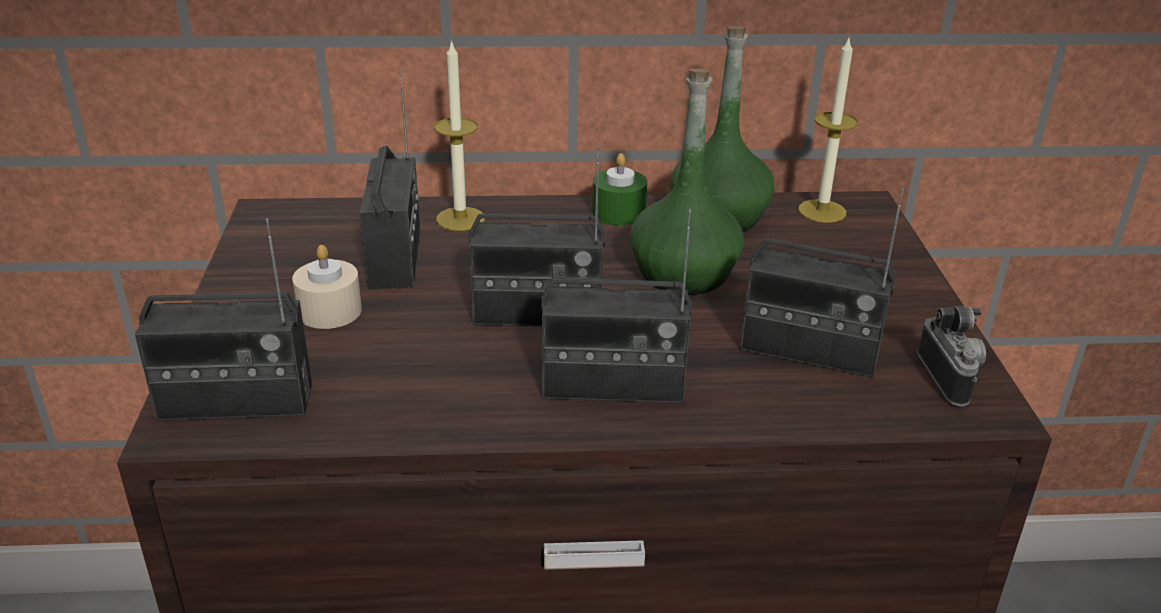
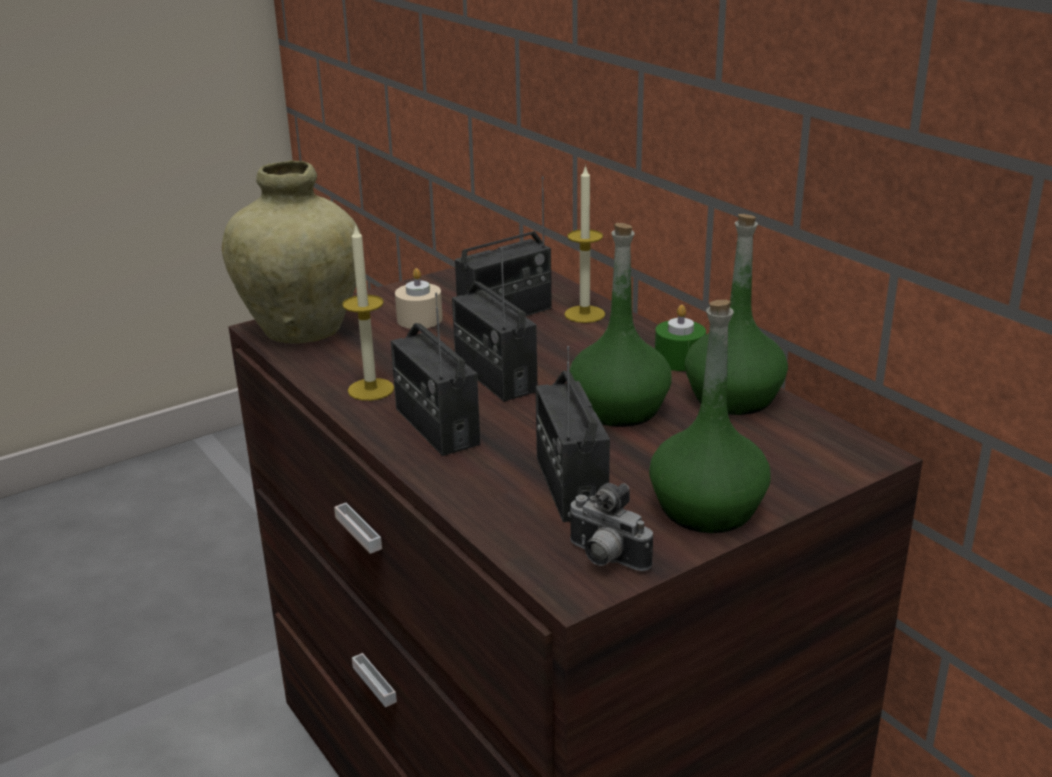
camera: 60 degrees right, 5 degrees down
radio [135,218,312,421] -> beige vase [222,161,361,344]
candle [798,38,858,223] -> candle moved to [342,224,394,401]
camera [917,306,986,406] -> camera turned 75 degrees clockwise [567,483,653,571]
none -> green bottle [649,300,771,533]

